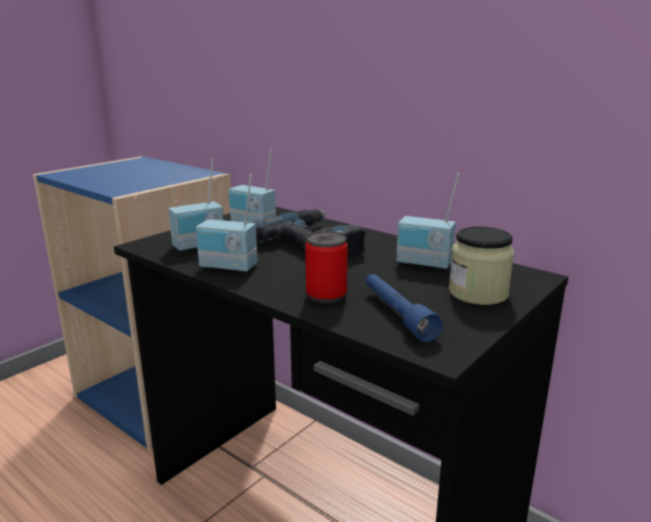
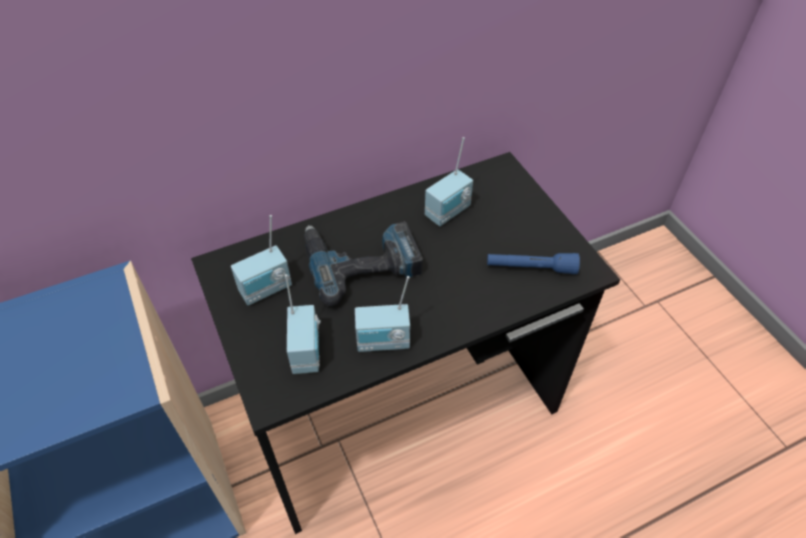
camera: 65 degrees left, 30 degrees up
radio [196,174,257,272] -> radio turned 45 degrees clockwise [355,276,410,352]
can [305,231,348,303] -> none
jar [449,226,514,305] -> none

